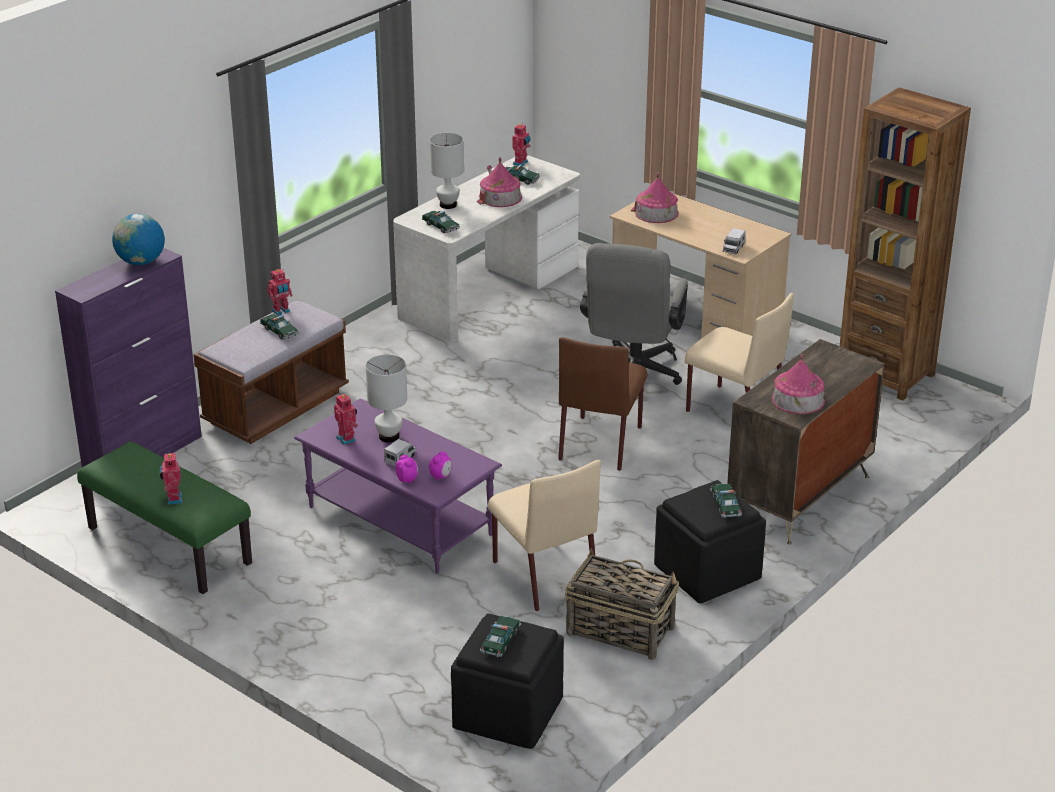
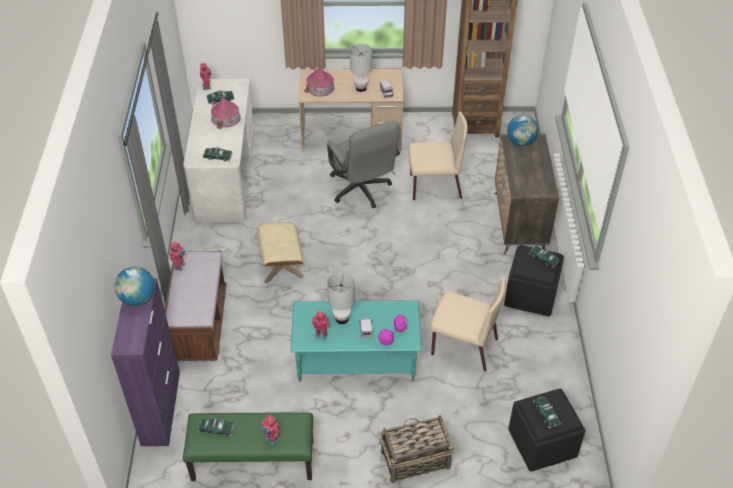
camera: 40 degrees left, 15 degrees up
toy car [260,314,299,340] -> toy car moved to [198,418,234,436]
purple coffee table [294,398,502,574] -> turquoise coffee table [291,300,422,382]
white table lamp [430,133,464,209] -> white table lamp moved to [350,44,372,92]
brown chair [558,337,647,471] -> none
basket [565,549,679,660] -> basket moved to [380,415,454,484]
toy house [771,354,825,414] -> none
none -> beige ottoman [257,222,304,284]
none -> globe [507,115,538,146]

